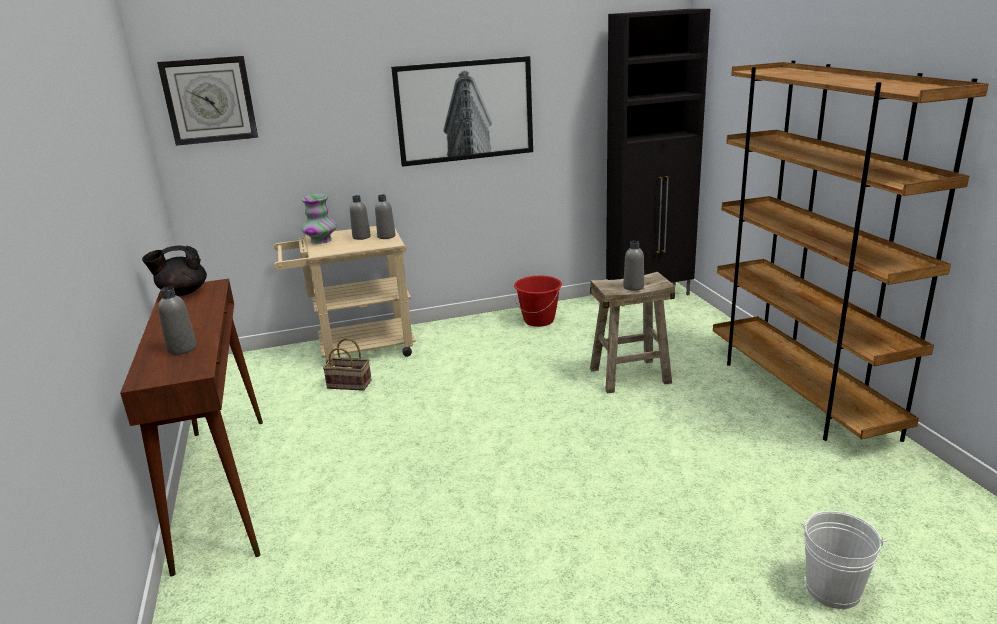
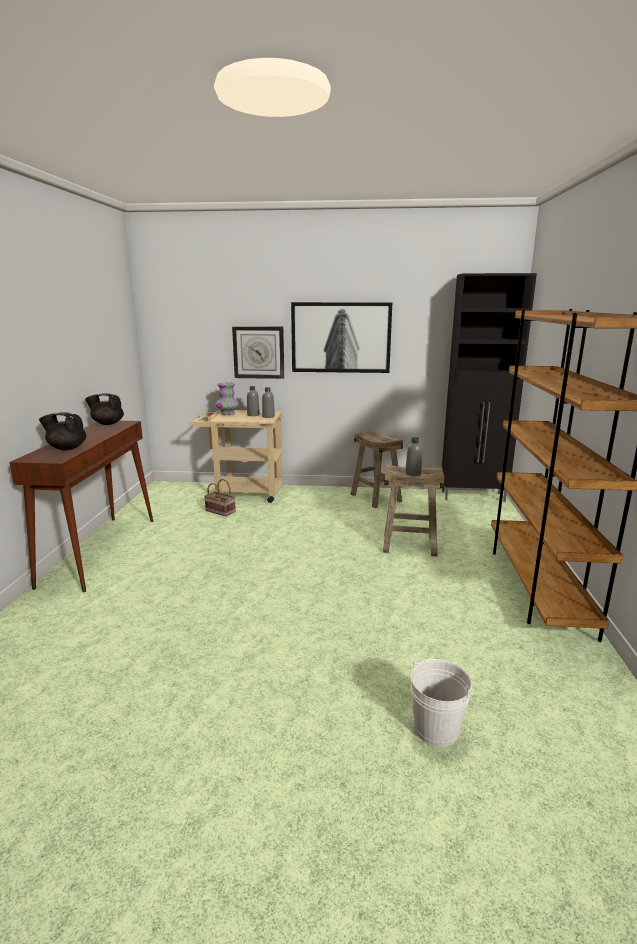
camera: 20 degrees right, 5 degrees down
wall clock [157,56,258,146] -> wall clock moved to [232,326,284,379]
grey bottle [158,287,197,355] -> black teapot [39,412,86,450]
red bucket [514,276,562,327] -> beige stool [351,430,403,508]

